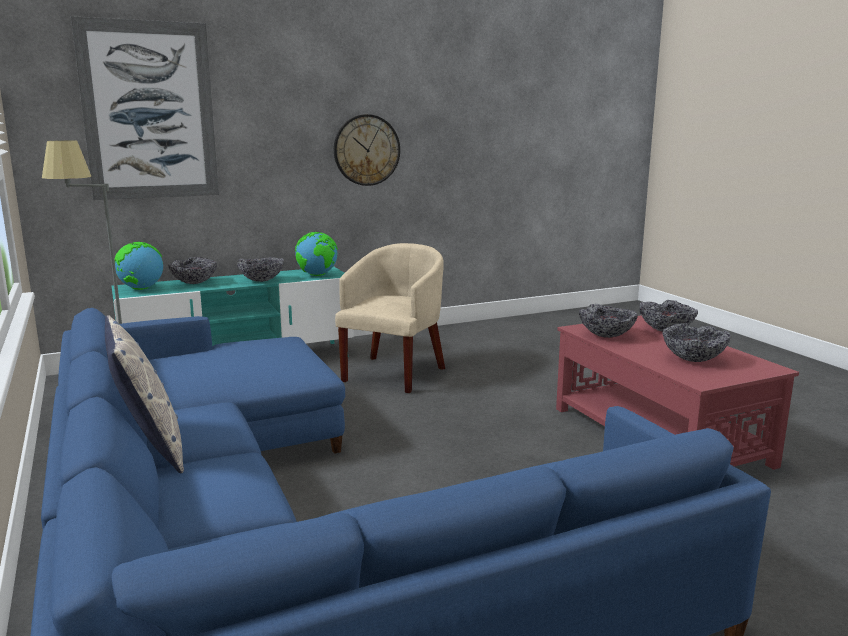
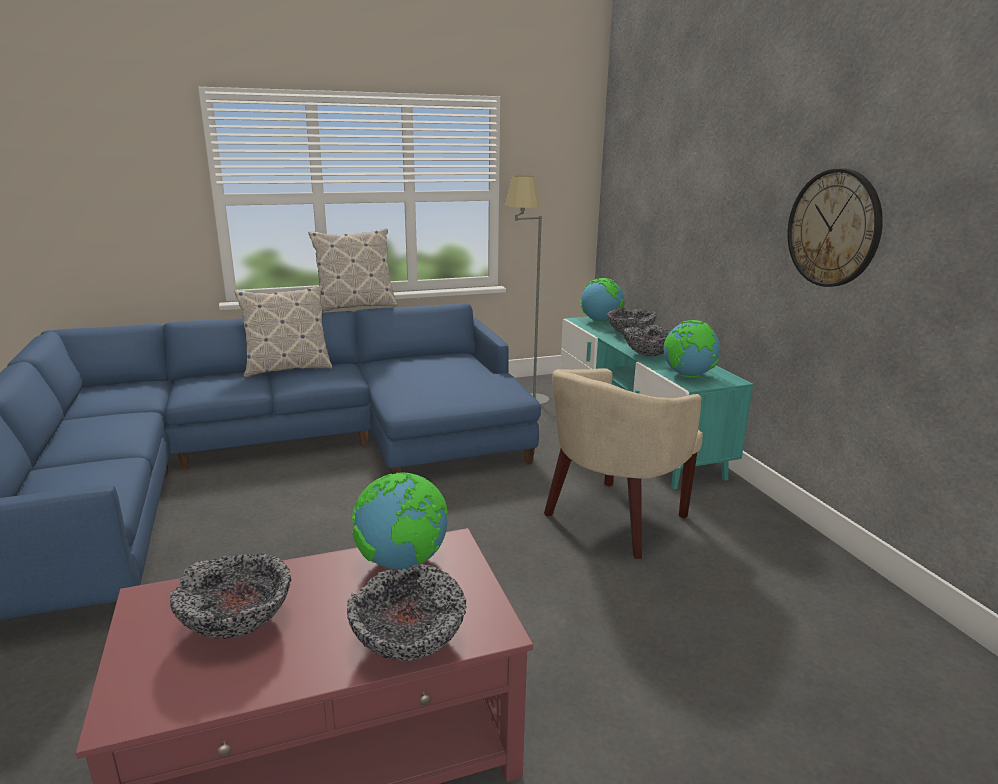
camera: 95 degrees right, 5 degrees up
picture [71,16,219,200] -> none
beige armchair [335,243,445,393] -> beige armchair turned 105 degrees clockwise [544,368,703,559]
bowl [579,304,638,338] -> globe [352,472,448,570]
none -> pillow [308,229,397,312]

